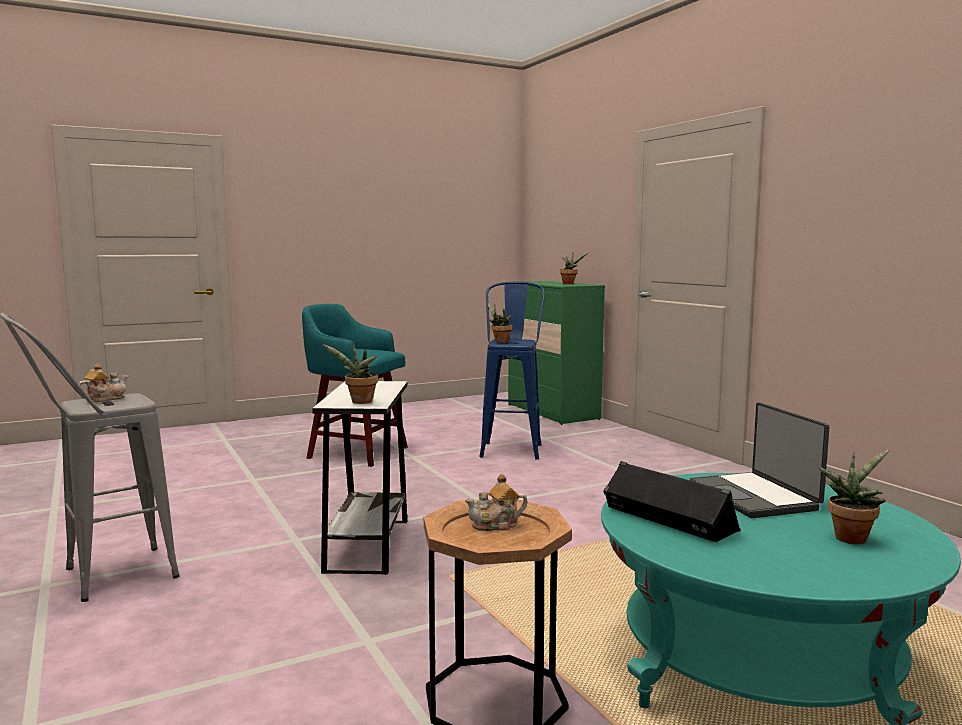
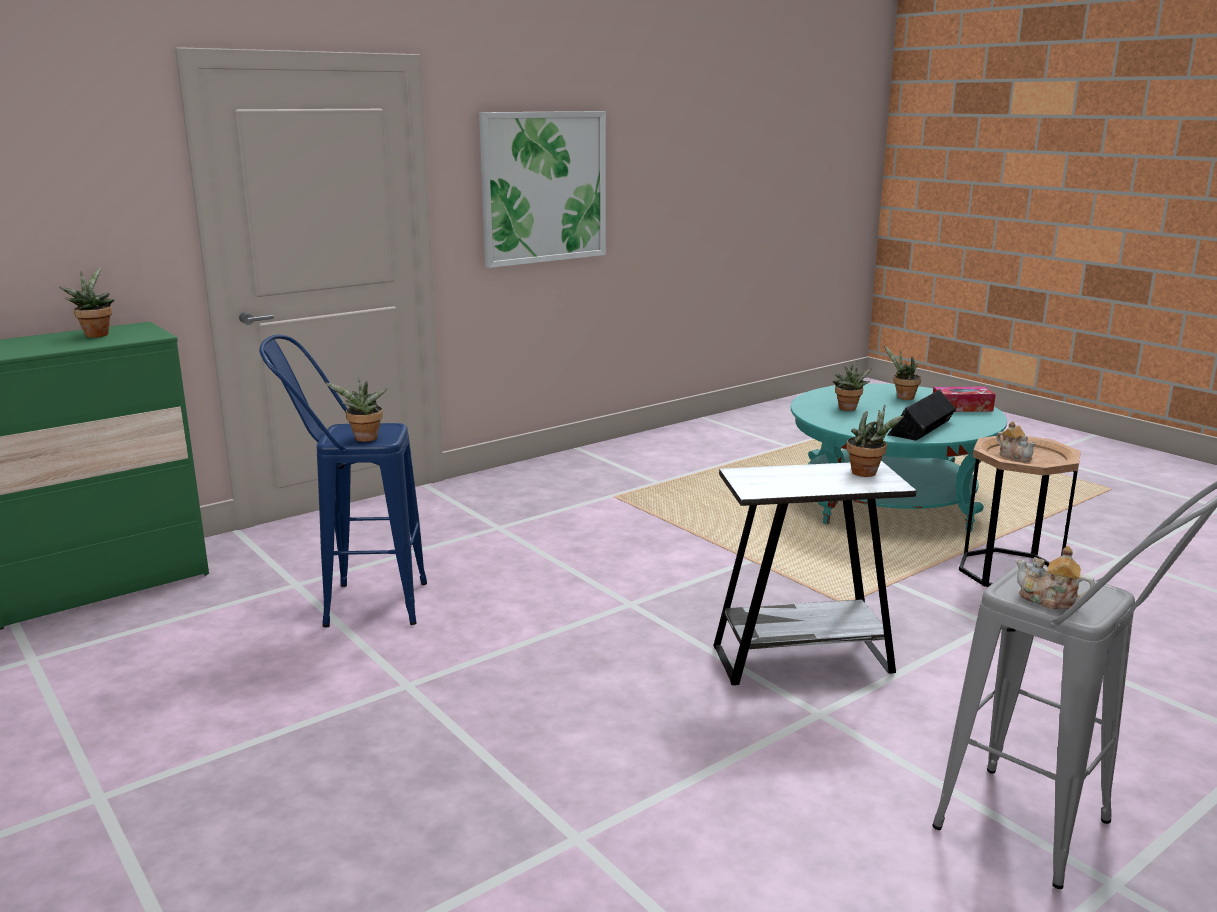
camera: 100 degrees left, 10 degrees up
turquoise stool [302,304,408,467] -> none
laptop [690,402,829,518] -> potted plant [833,362,872,411]
none -> picture [479,111,606,268]
none -> tissue box [933,387,996,412]

